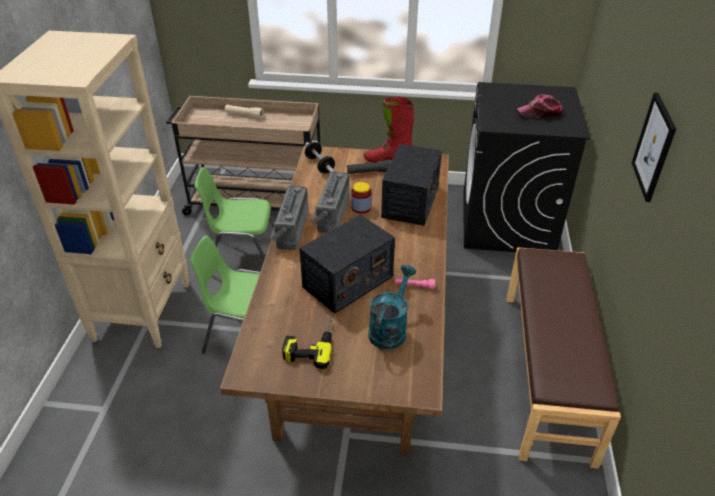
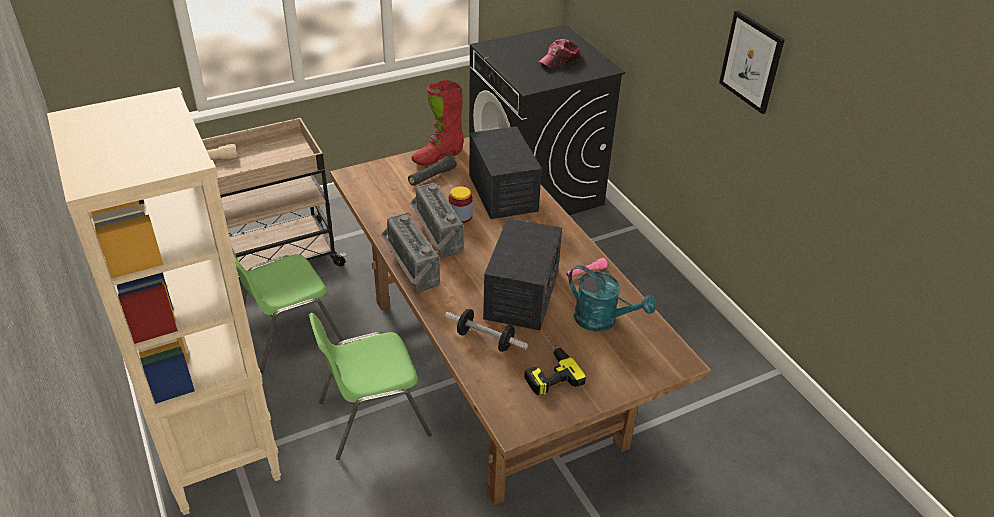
camera: 35 degrees left, 0 degrees up
dumbbell [305,142,335,174] -> dumbbell moved to [445,309,528,352]
turquoise watering can [368,265,417,349] -> turquoise watering can turned 135 degrees clockwise [569,265,656,332]
brown bench [507,247,621,469] -> none

